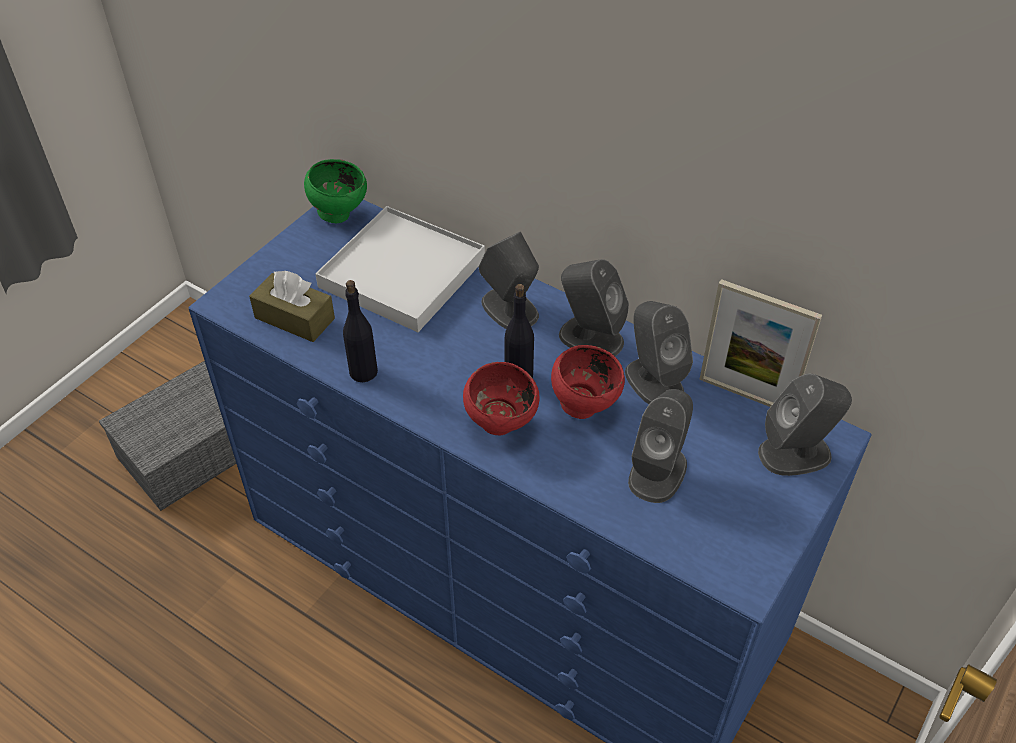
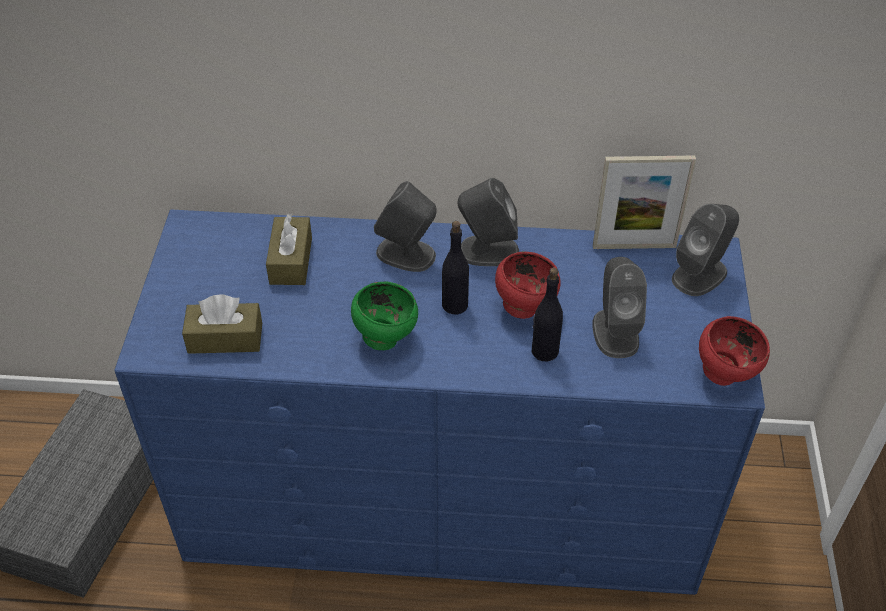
camera: 30 degrees left, 0 degrees up
green bowl [304,159,367,223] -> green bowl moved to [351,282,418,350]
white tray [315,206,485,332] -> brown tissue box [266,213,312,285]
black bottle [343,280,378,382] -> black bottle moved to [532,268,563,361]
red bowl [463,362,540,435] -> red bowl moved to [699,316,770,386]
grey speaker [625,301,693,404] -> none

